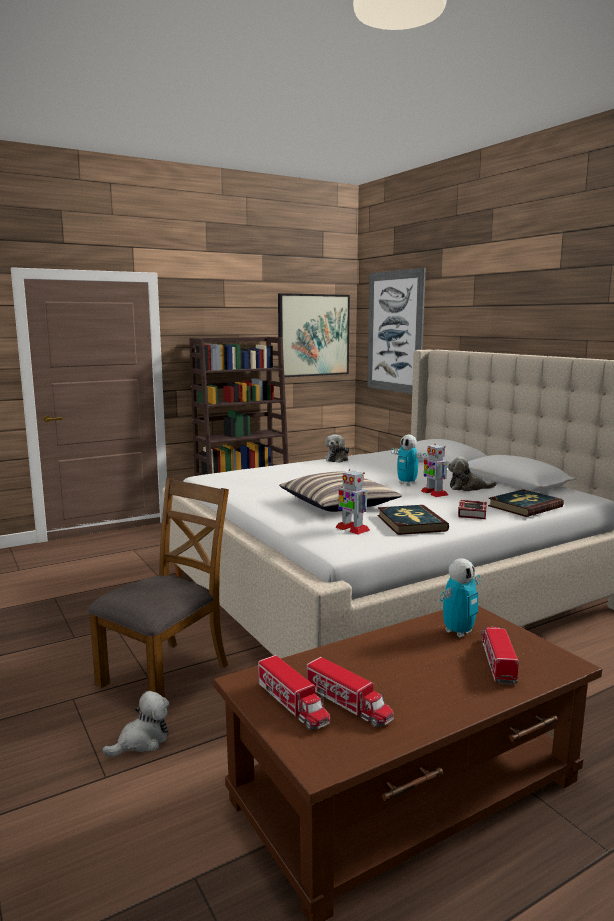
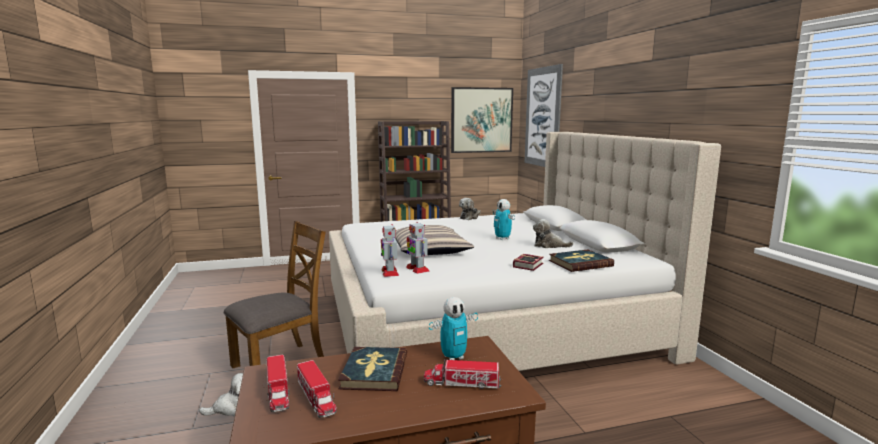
camera: 15 degrees right, 0 degrees up
book [378,505,449,535] -> book moved to [338,347,407,391]
toy robot [421,444,448,497] -> toy robot moved to [381,224,399,277]
toy truck [481,627,519,685] -> toy truck turned 105 degrees counterclockwise [424,359,501,389]

